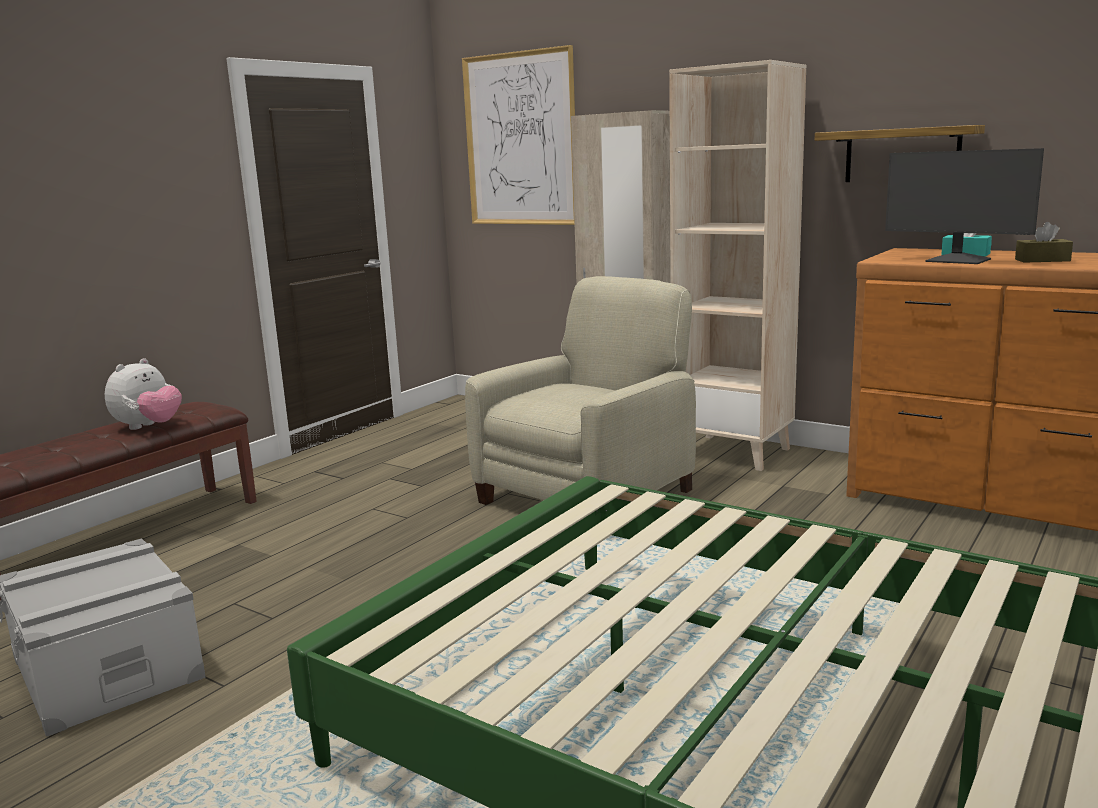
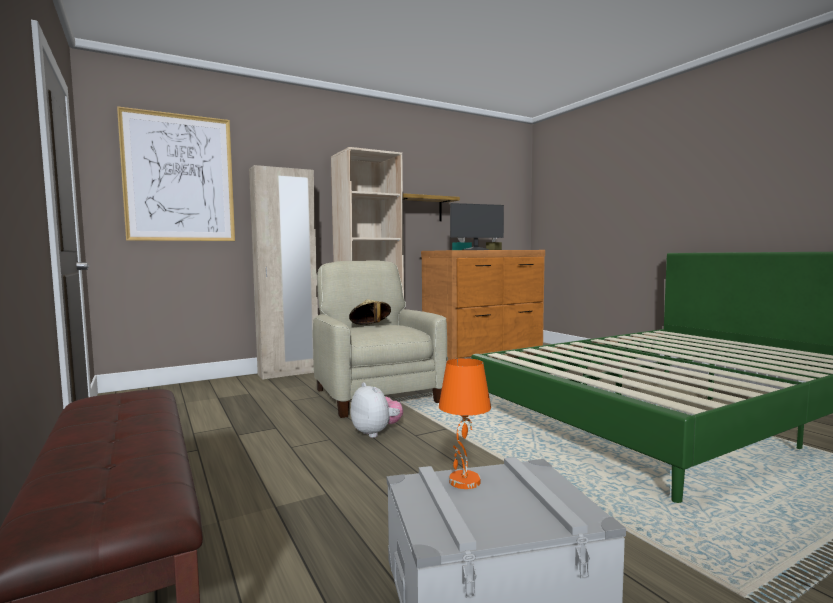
camera: 65 degrees left, 10 degrees down
plush toy [105,358,182,430] -> plush toy moved to [351,382,403,438]
none -> beige hat [349,299,391,325]
none -> orange table lamp [439,358,491,489]

